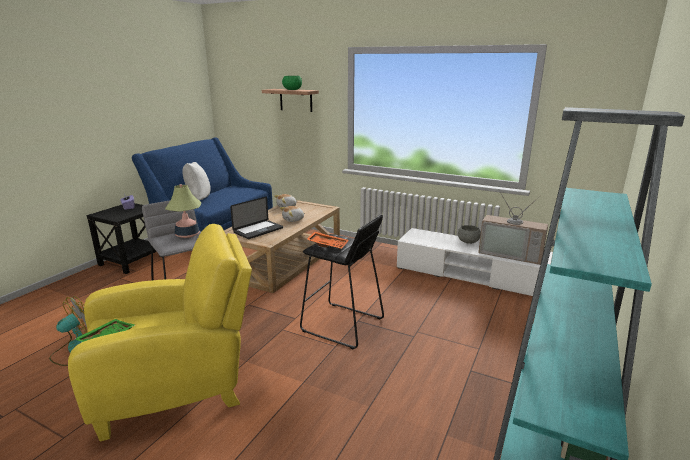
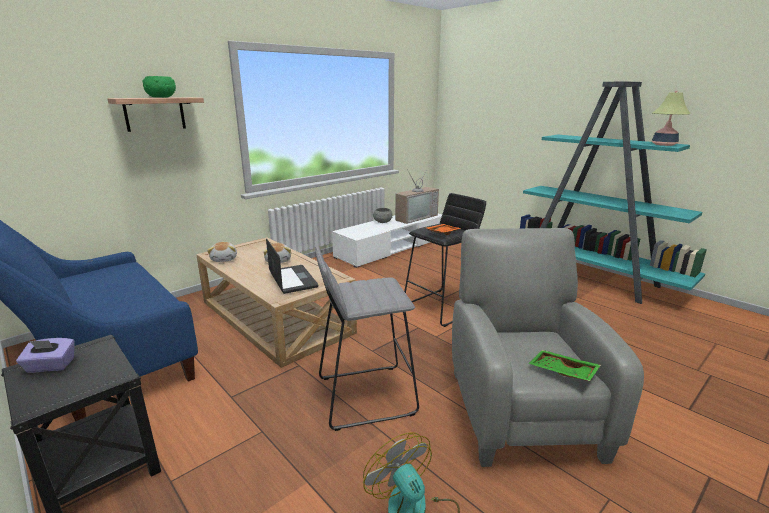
camera: 70 degrees left, 0 degrees up
yellow armchair [68,224,252,442] -> grey armchair [452,228,644,467]
table lamp [165,184,201,238] -> table lamp moved to [652,91,691,146]
white pillow [182,162,211,200] -> none

